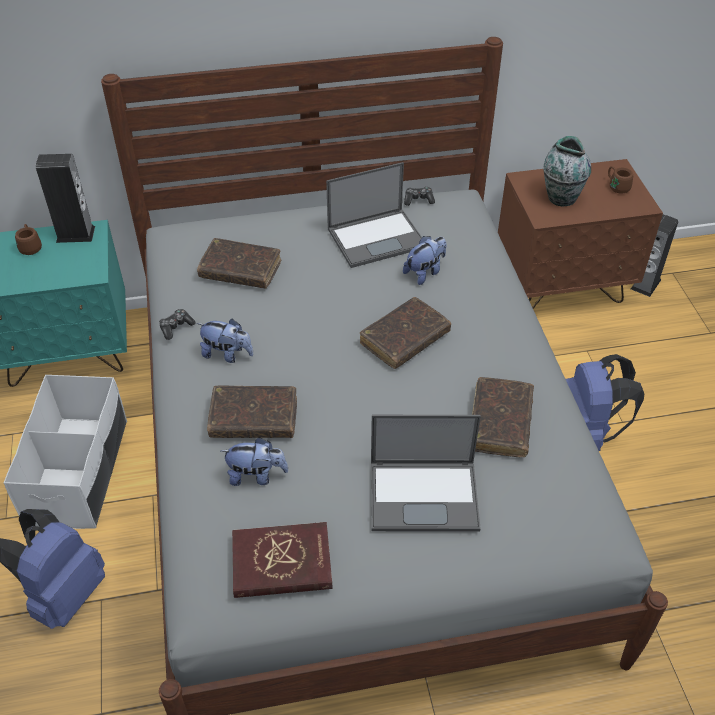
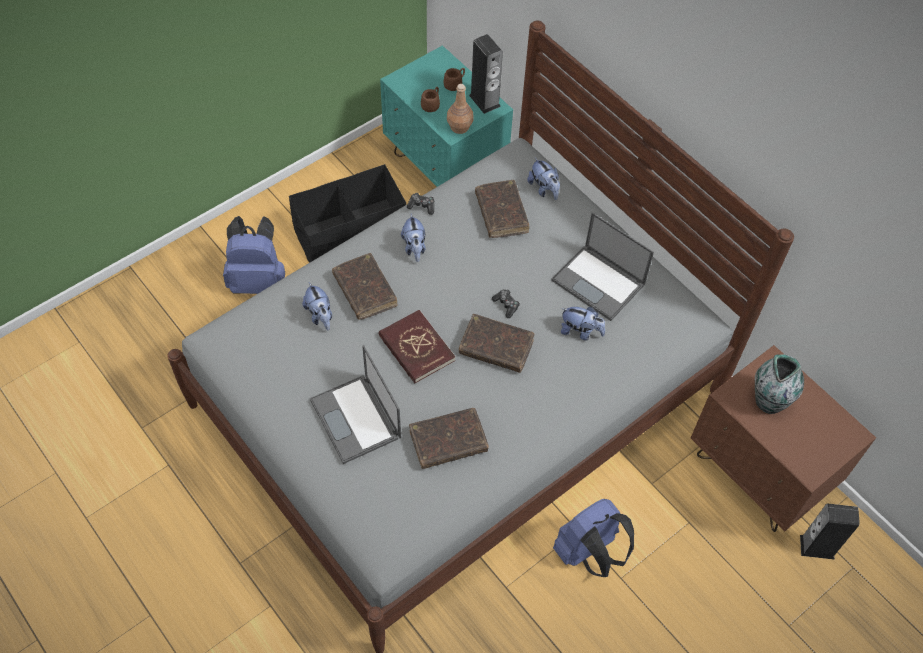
camera: 60 degrees right, 10 degrees up
white storage box [4,375,127,529] -> black storage box [289,164,406,263]
red book [232,522,333,598] -> red book moved to [379,310,456,383]
game controller [404,187,435,206] -> game controller moved to [492,289,520,318]
brown mug [608,166,633,194] -> brown mug moved to [421,87,440,112]
none -> brown bottle [447,84,473,134]
none -> plush toy [527,158,560,200]

